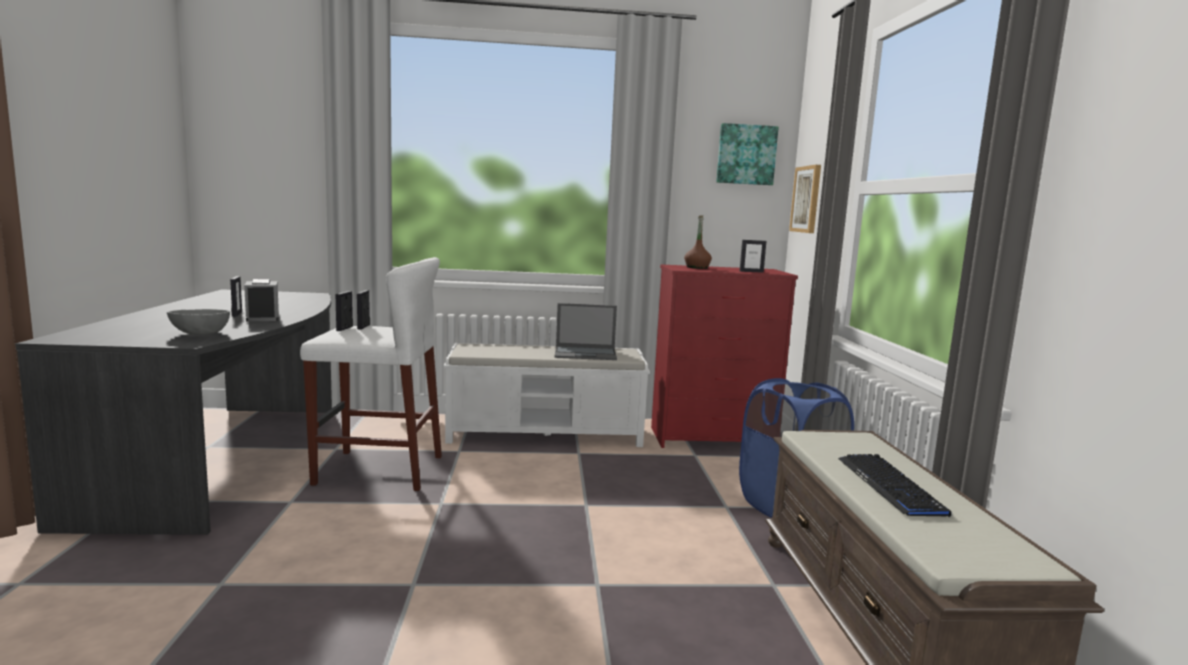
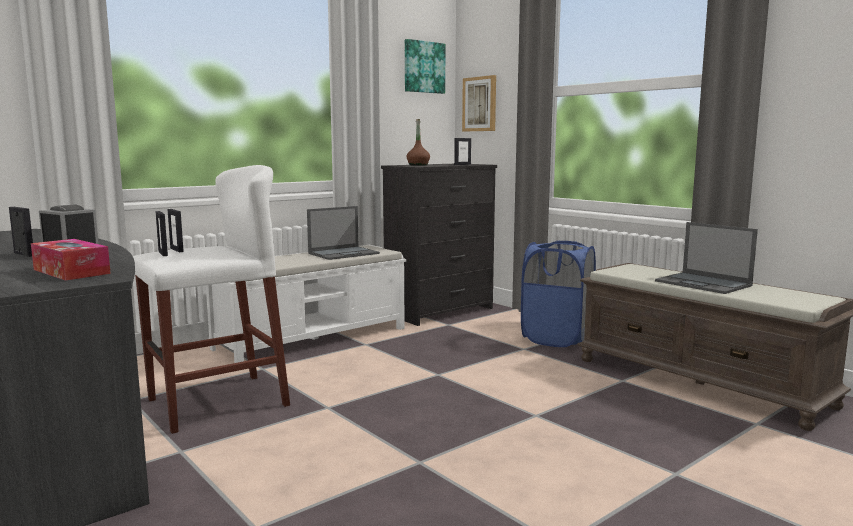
camera: 35 degrees left, 0 degrees up
grey bowl [167,309,230,334] -> tissue box [31,239,111,281]
red dresser [651,265,798,448] -> black dresser [381,164,497,326]
keyboard [838,454,951,517] -> laptop [655,222,758,294]

